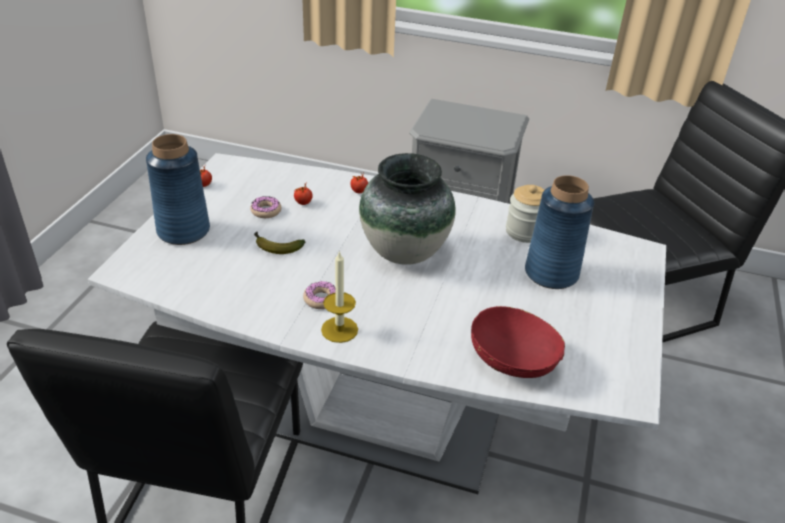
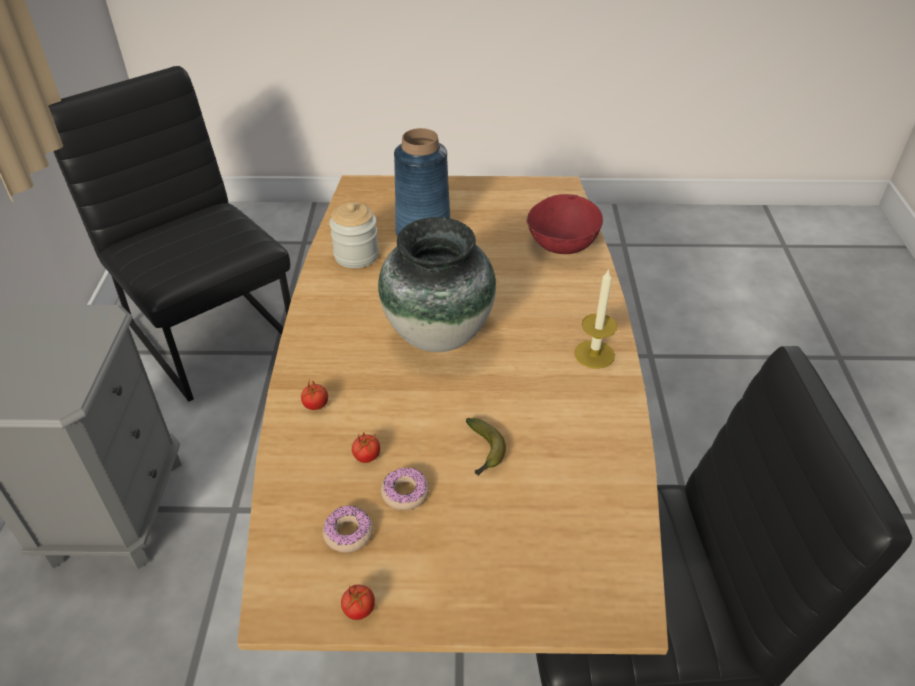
camera: 105 degrees left, 5 degrees up
white dining table [88,153,666,494] -> brown dining table [237,175,668,655]
blue vase [146,134,210,245] -> none
donut [303,281,335,309] -> donut moved to [323,505,373,553]

